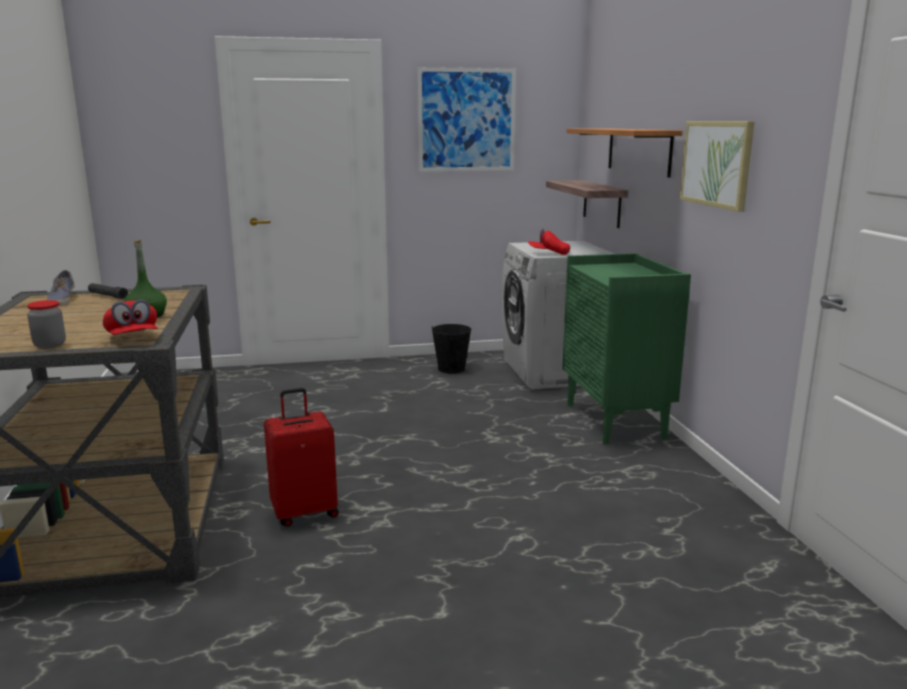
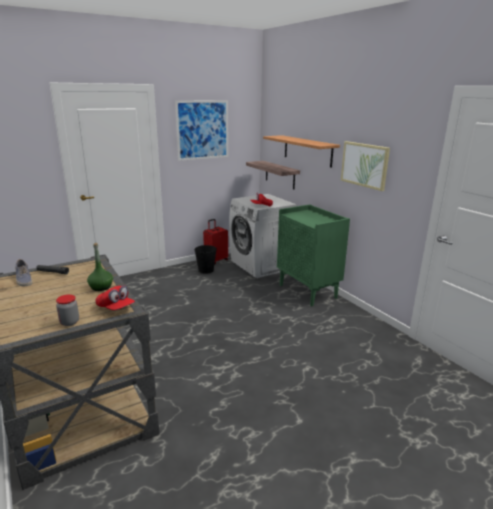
camera: 20 degrees left, 5 degrees up
red suitcase [264,388,339,527] -> red suitcase moved to [203,219,228,264]

